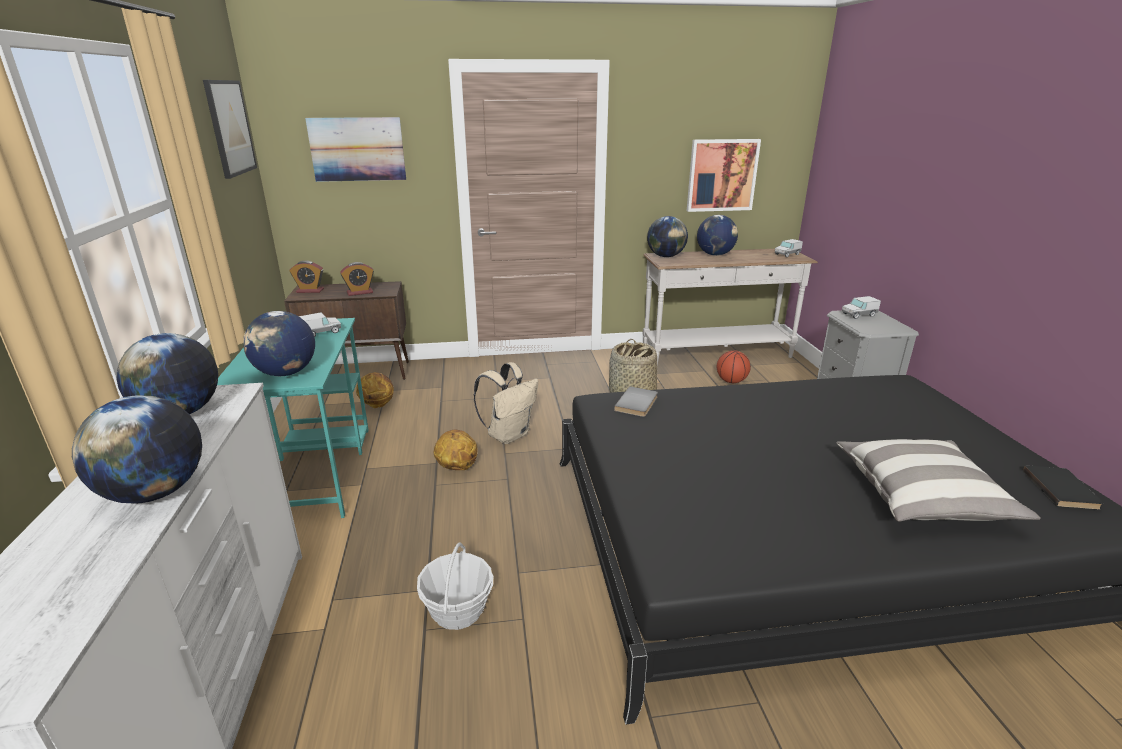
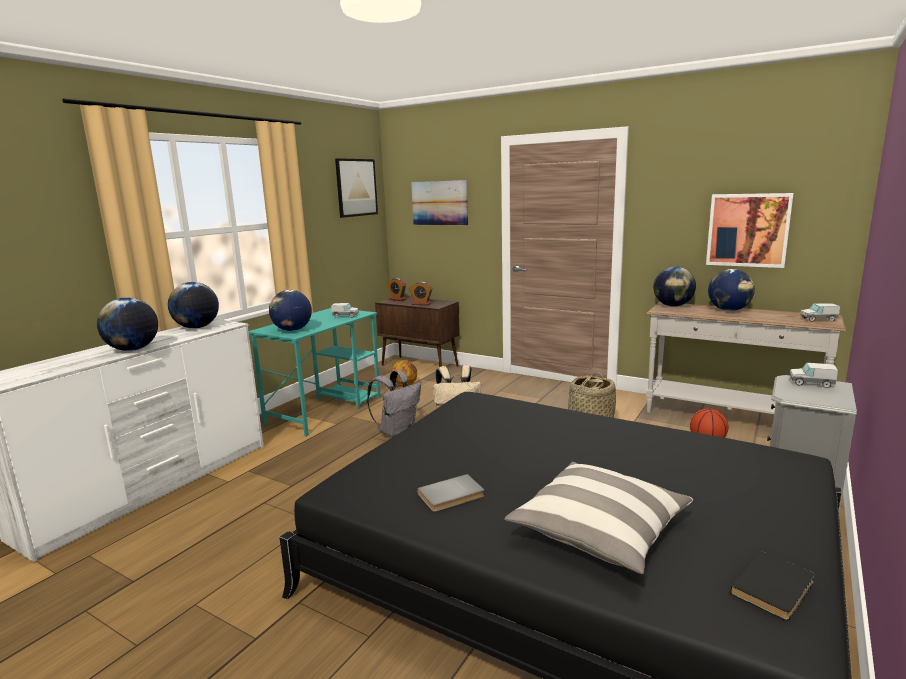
camera: 40 degrees right, 10 degrees down
basket [417,542,493,630] -> none
basketball [434,430,478,470] -> grey backpack [367,370,421,438]
grey book [614,386,658,417] -> grey book moved to [417,474,484,512]

